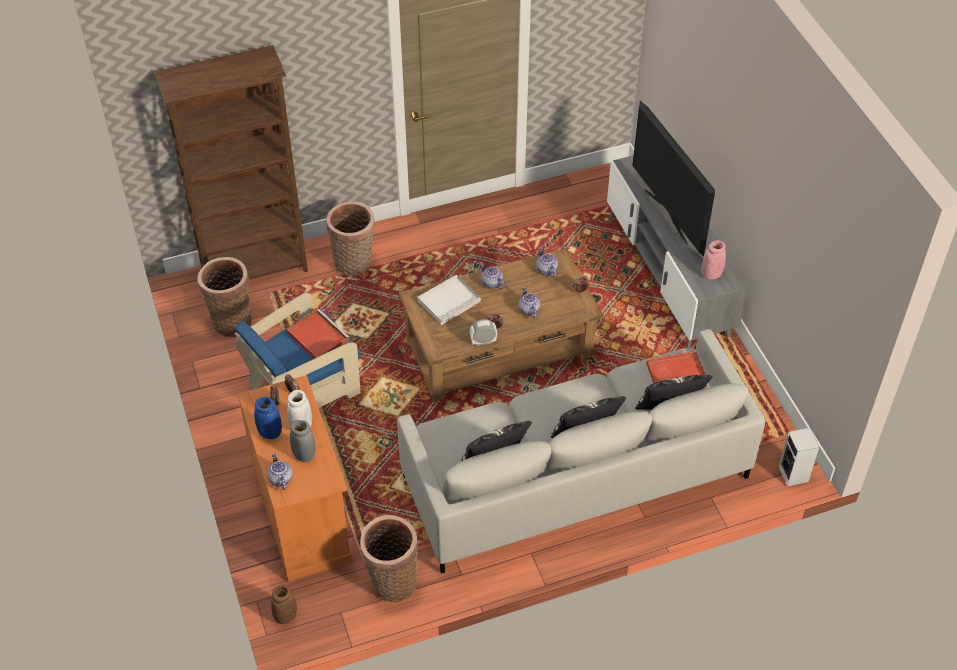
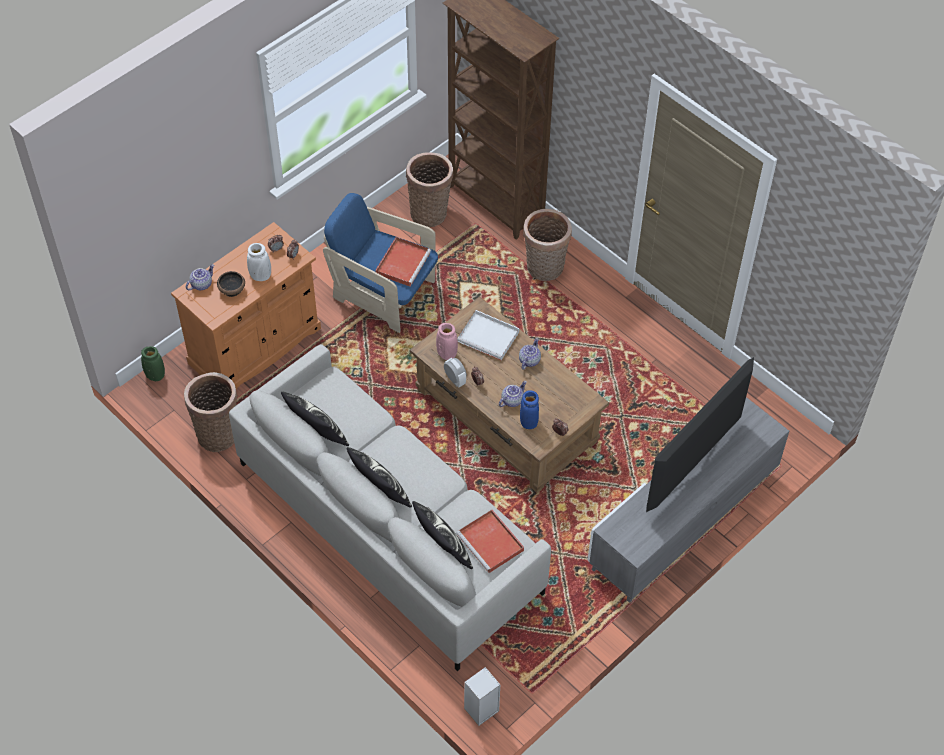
camera: 65 degrees right, 5 degrees up
blue vase [254,397,282,439] -> blue vase moved to [520,390,539,429]
brown vase [271,585,297,624] -> green vase [141,346,165,381]
grey vase [290,420,316,462] -> bowl [217,271,245,297]
teapot [536,247,558,277] -> none
pink vase [702,240,726,279] -> pink vase moved to [436,323,458,360]

